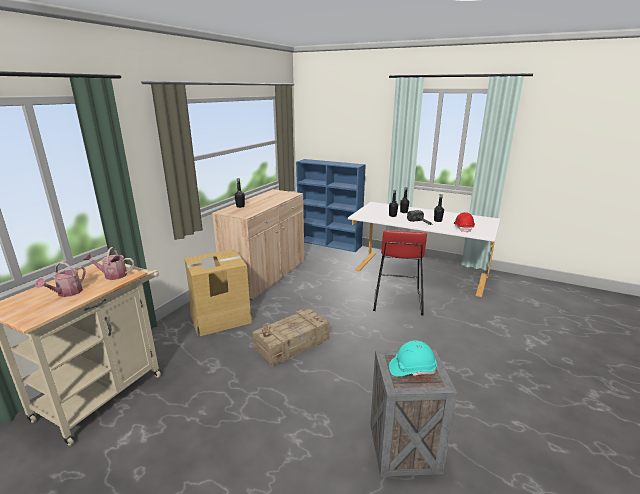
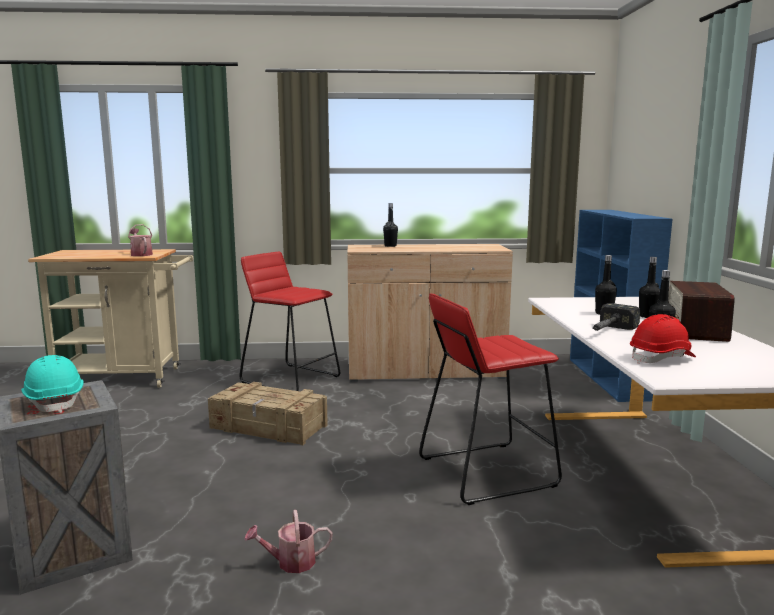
camera: 60 degrees right, 10 degrees down
watering can [35,262,86,297] -> watering can moved to [244,510,333,573]
cardboard box [184,249,253,336] -> red stool [239,252,340,391]
none -> radio [668,281,735,342]

